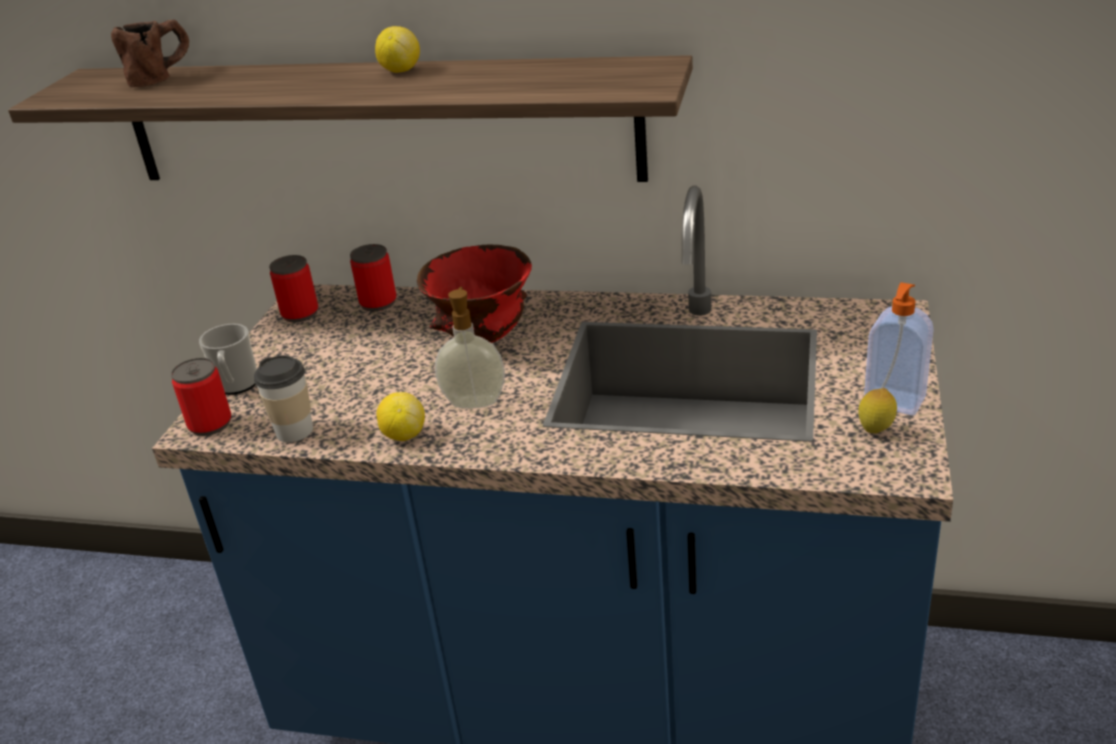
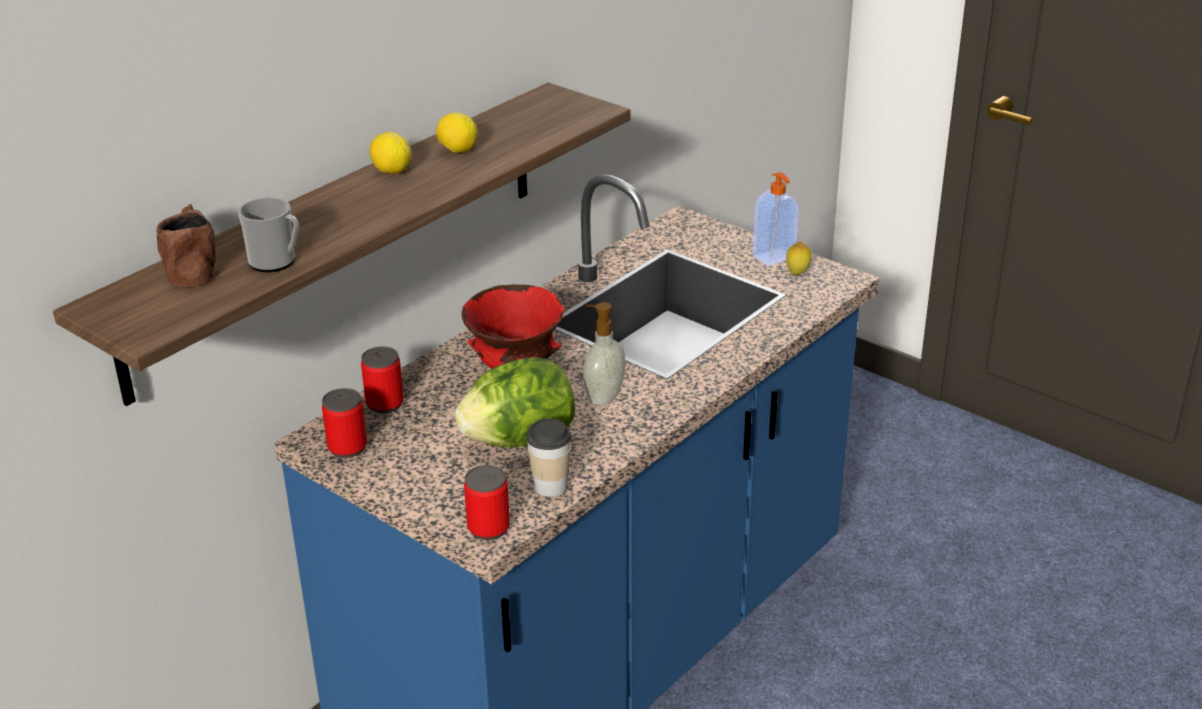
camera: 65 degrees left, 0 degrees up
mug [199,324,257,395] -> mug moved to [238,197,299,272]
lemon [376,392,425,441] -> lemon moved to [436,112,478,153]
none -> lettuce [455,357,575,448]

